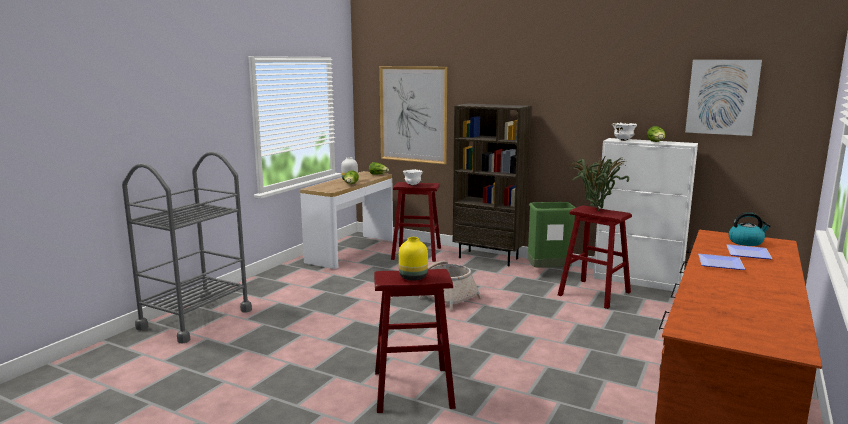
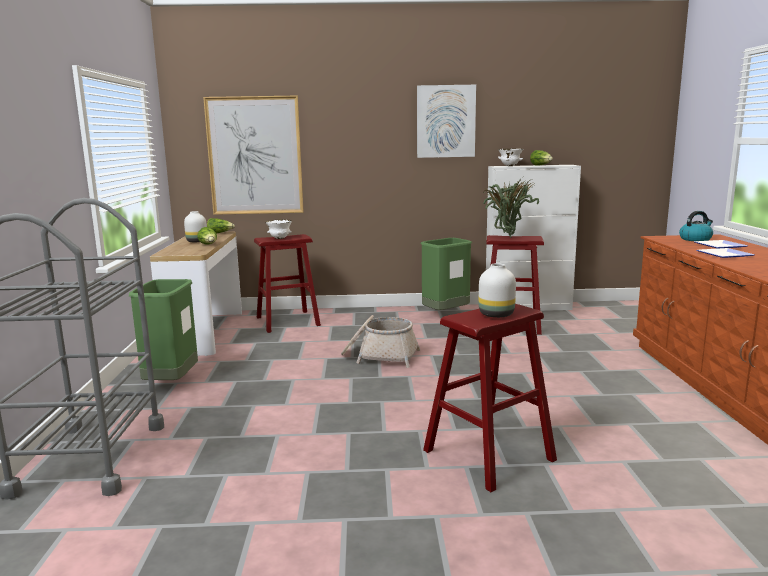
camera: 30 degrees left, 0 degrees up
yellow vase [399,237,428,281] -> white vase [479,263,516,318]
brown bookcase [453,103,532,266] -> none
picture [685,60,762,136] -> picture moved to [417,85,476,158]
none -> green trash can [129,279,198,380]

